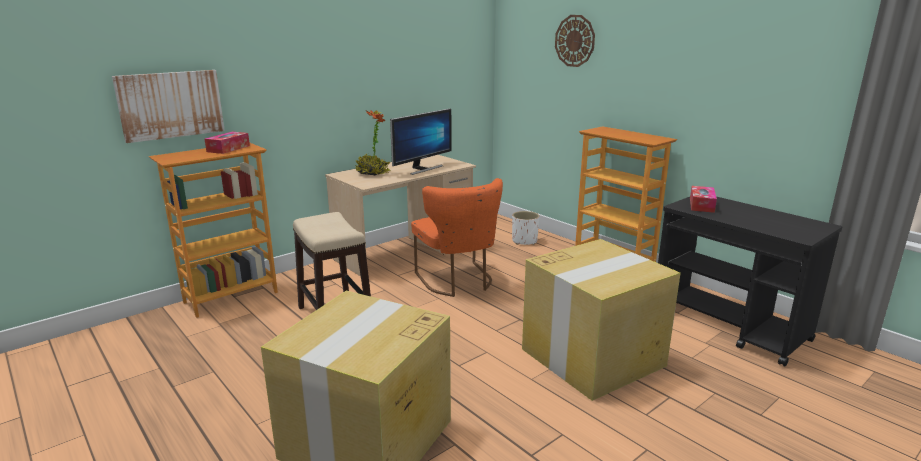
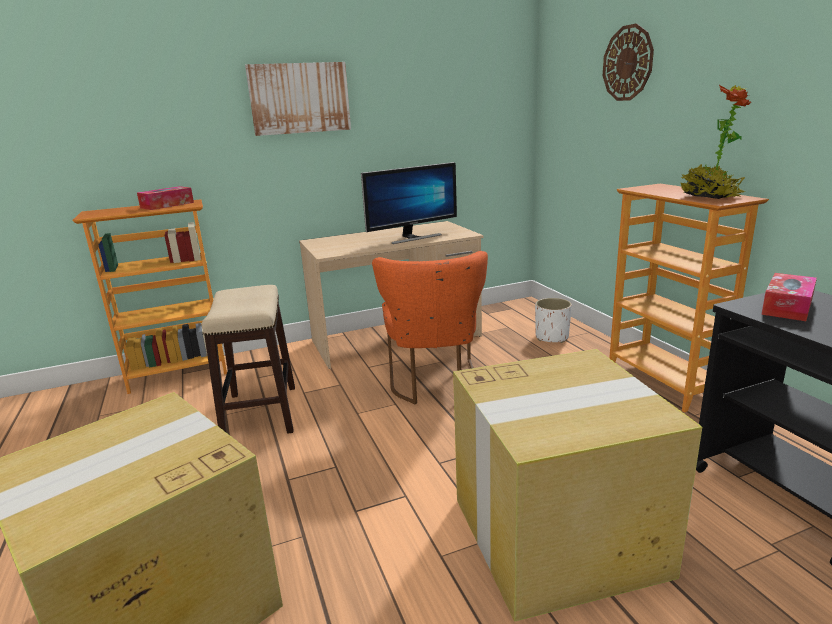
camera: 20 degrees right, 0 degrees up
picture [112,70,225,143] -> picture moved to [245,62,351,136]
potted plant [355,110,391,175] -> potted plant moved to [681,85,751,199]

